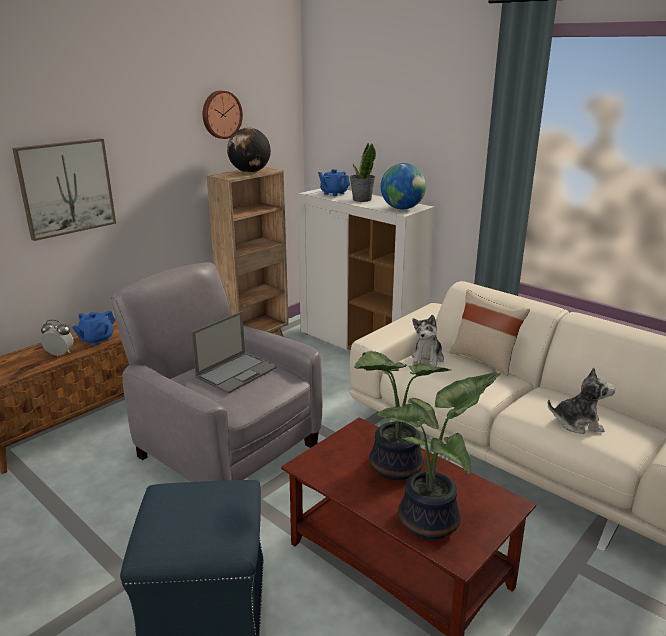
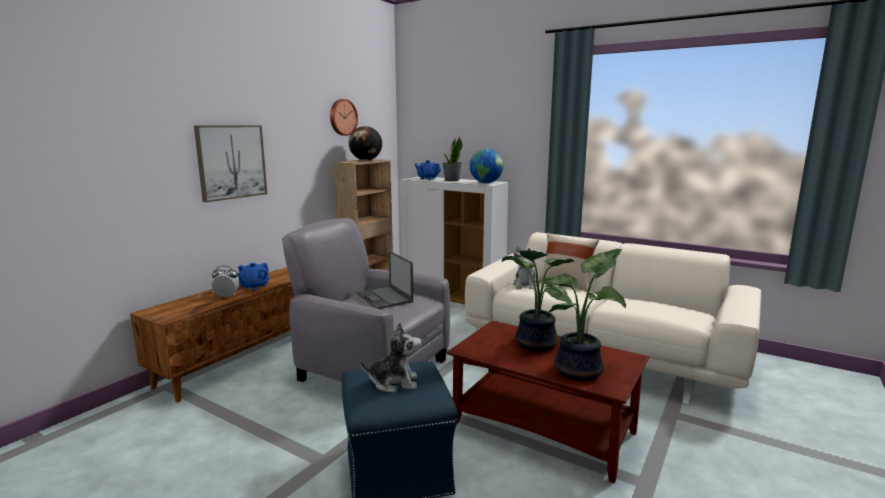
camera: 10 degrees left, 10 degrees down
laptop [191,311,277,394] -> laptop turned 120 degrees clockwise [356,251,413,309]
plush toy [548,368,616,434] -> plush toy moved to [360,322,422,393]

